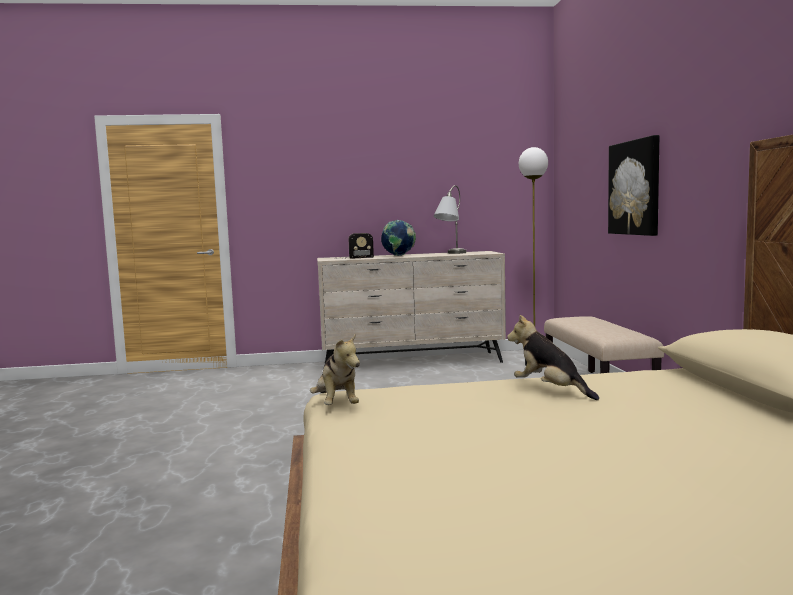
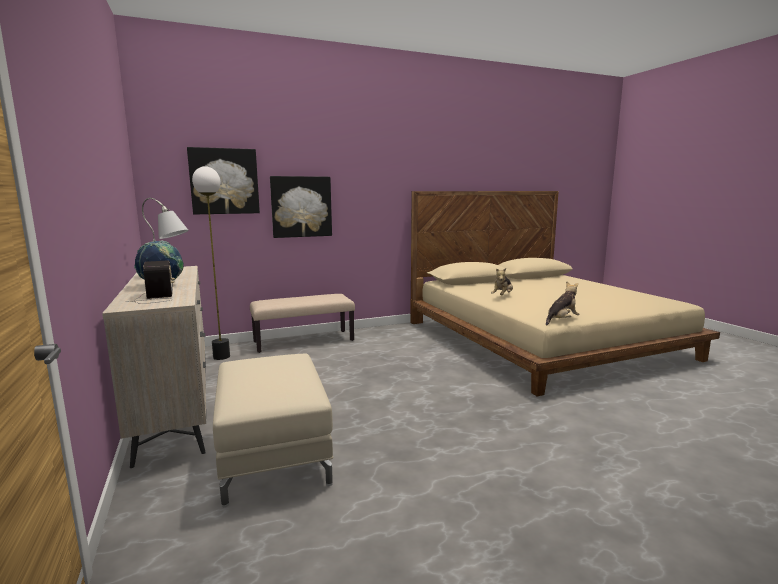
camera: 105 degrees left, 5 degrees up
none -> picture [187,147,260,214]
none -> beige ottoman [213,354,333,507]

